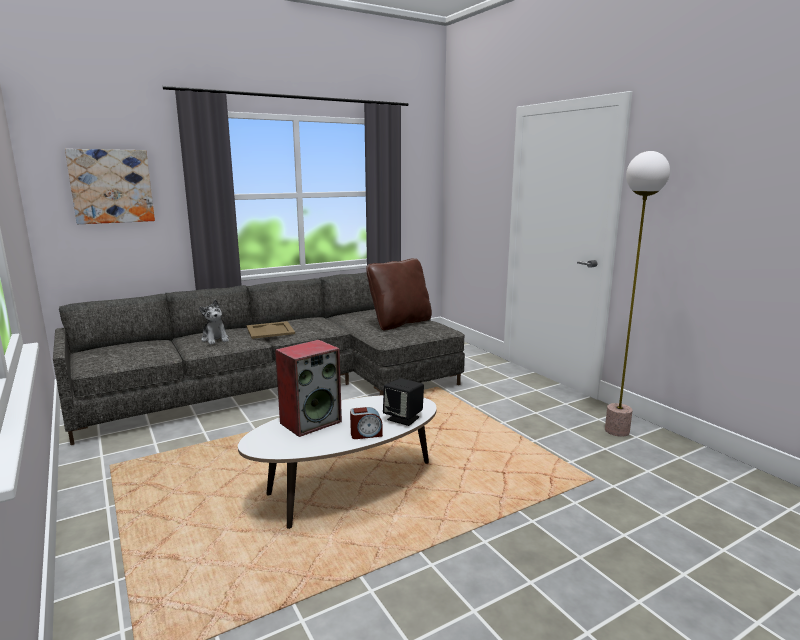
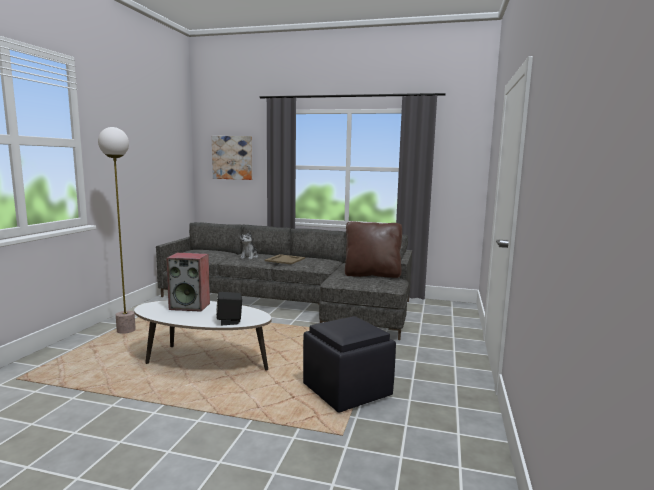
camera: 45 degrees right, 5 degrees down
alarm clock [350,407,383,439] -> none
floor lamp [605,151,670,437] -> floor lamp moved to [98,127,136,334]
none -> black ottoman [303,316,396,413]

